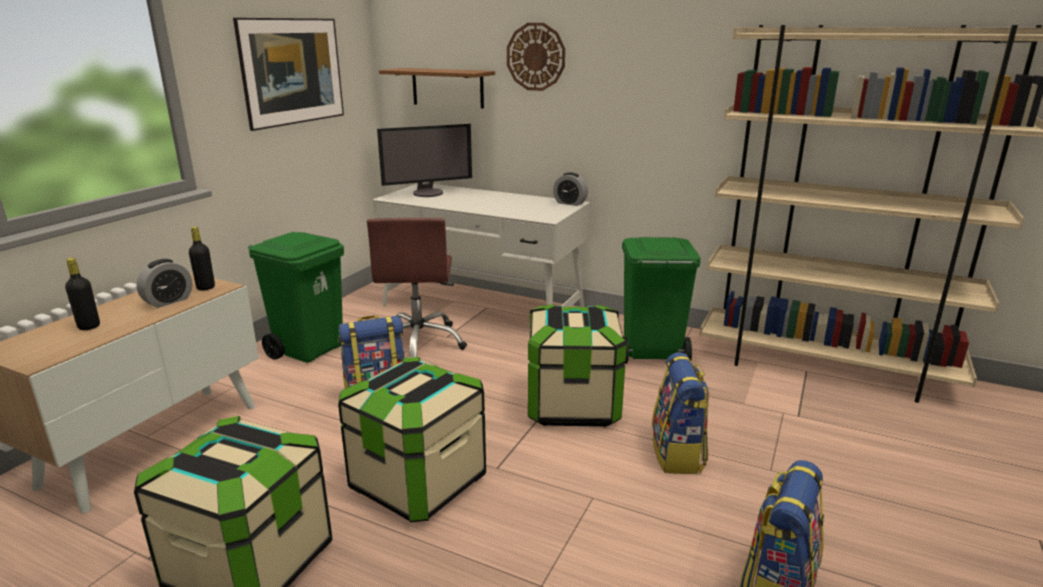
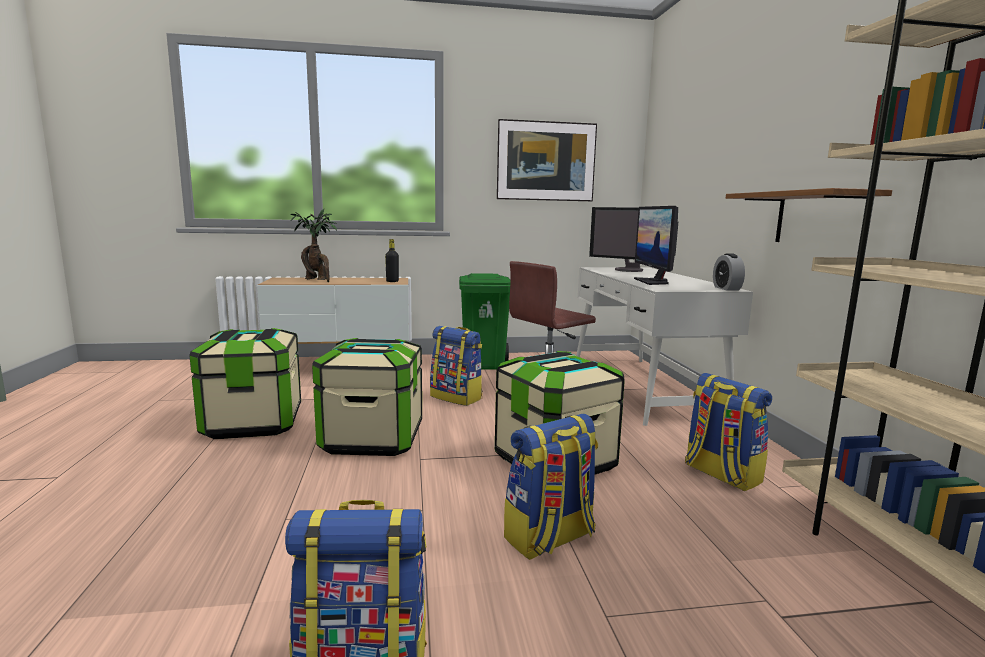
camera: 55 degrees right, 10 degrees down
black bottle [65,258,100,330] -> potted plant [290,209,337,282]
alarm clock [137,259,193,308] -> none
shelf [379,68,495,108] -> shelf moved to [726,188,892,242]
wall clock [507,23,565,91] -> none
green trash can [622,237,700,364] -> backpack [685,373,772,491]
none -> monitor [634,206,678,285]

